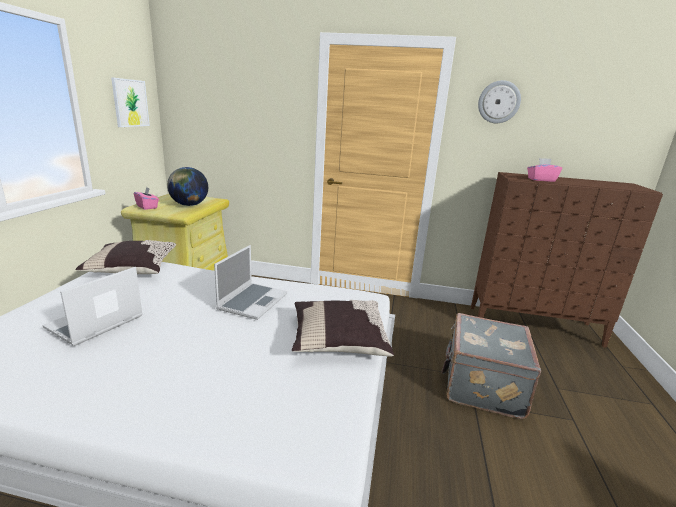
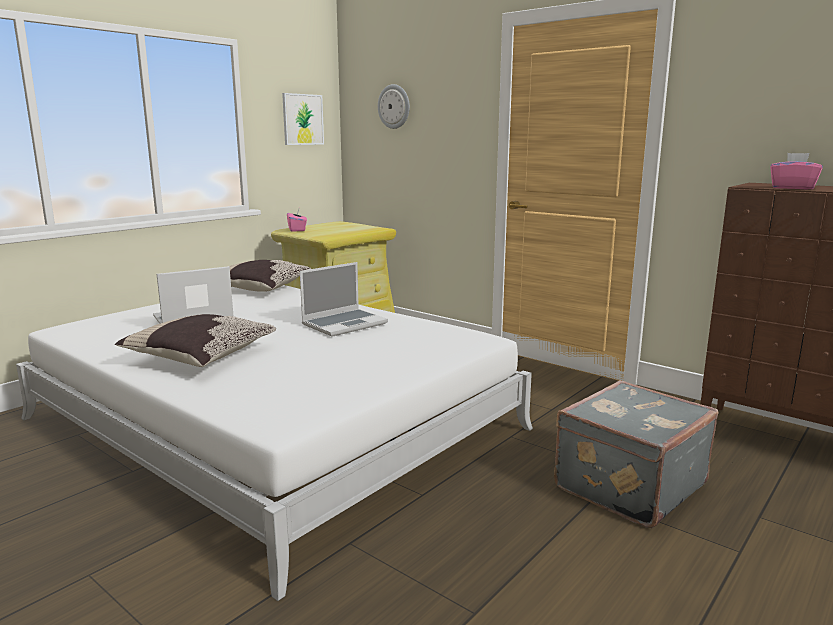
camera: 30 degrees right, 5 degrees down
globe [167,167,208,206] -> none
pillow [292,300,394,357] -> pillow moved to [115,314,276,367]
wall clock [478,80,521,123] -> wall clock moved to [378,84,410,129]

